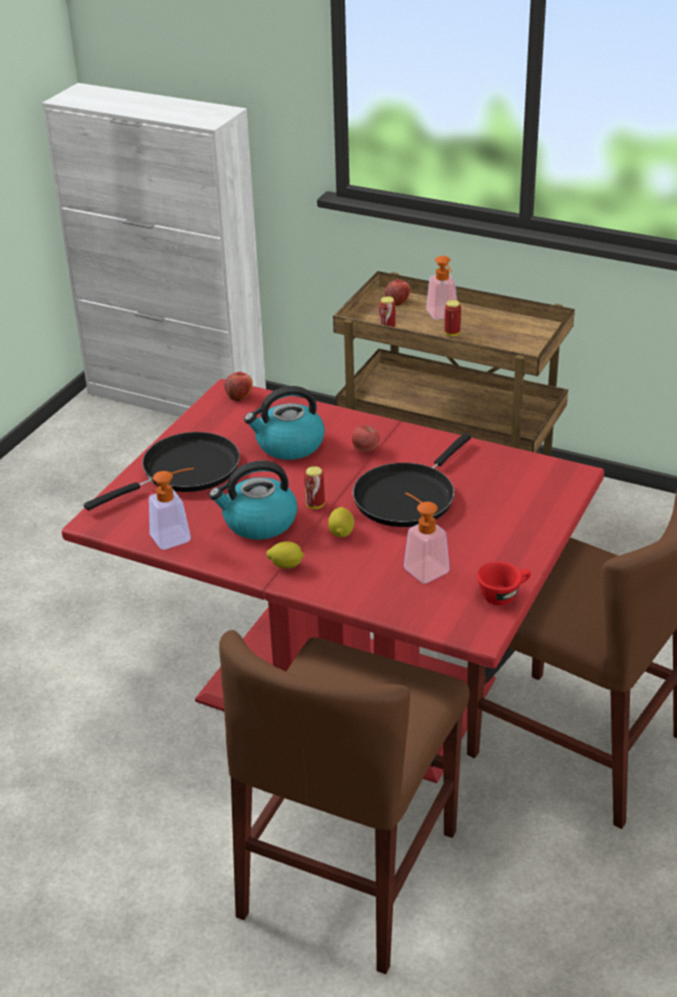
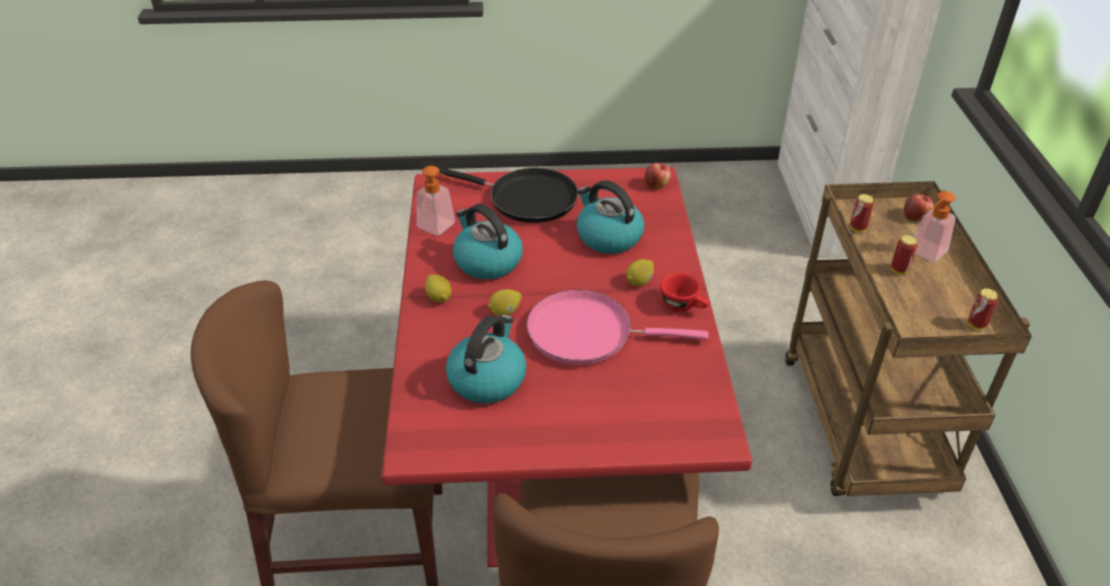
camera: 60 degrees right, 5 degrees up
can [304,466,325,509] -> can moved to [967,288,998,330]
apple [352,425,380,451] -> lemon [626,259,654,286]
black frying pan [353,433,471,527] -> pink frying pan [527,290,709,365]
soap dispenser [404,493,450,583] -> kettle [446,315,526,403]
red cup [477,562,531,605] -> red cup moved to [660,272,710,312]

